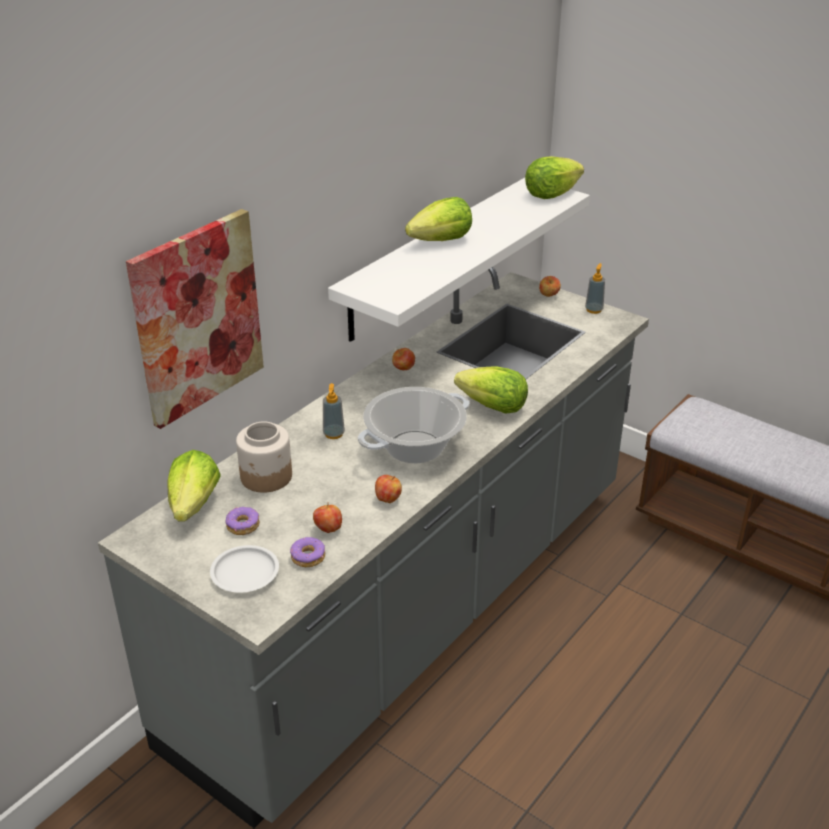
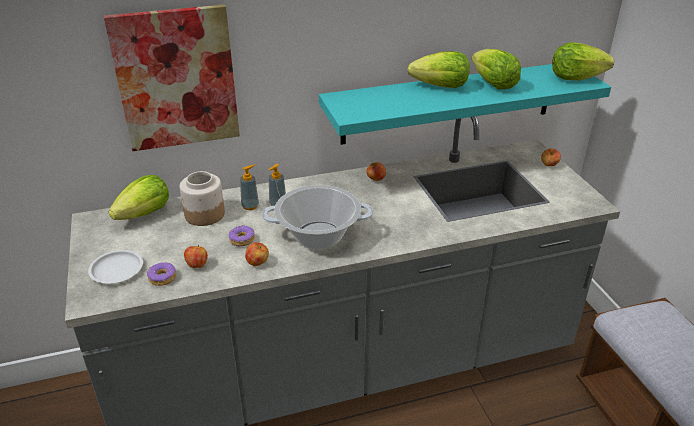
camera: 35 degrees right, 0 degrees up
donut [226,507,260,535] -> donut moved to [229,225,255,246]
white shelf [328,178,590,342] -> turquoise shelf [319,64,611,145]
lettuce [454,366,528,413] -> lettuce moved to [472,49,521,89]
soap dispenser [585,263,605,314] -> soap dispenser moved to [240,165,259,210]

